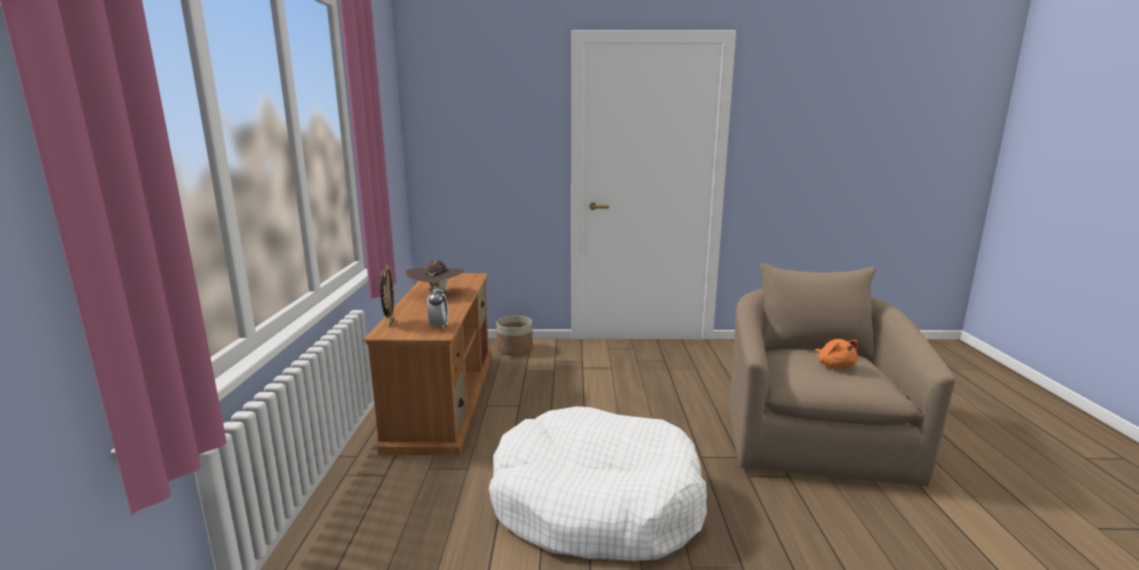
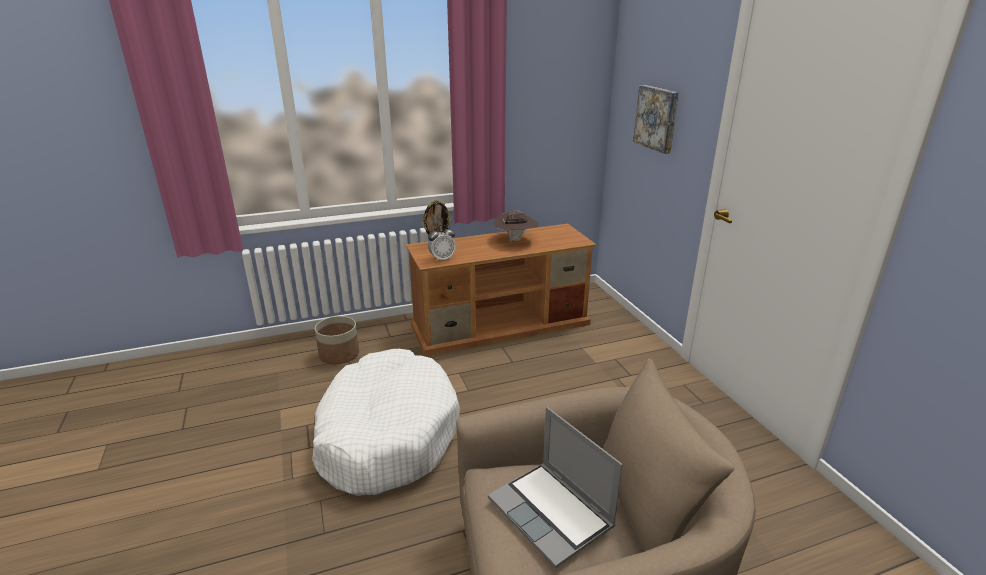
camera: 70 degrees right, 10 degrees up
planter [496,316,533,356] -> planter moved to [315,316,359,365]
orange plush toy [814,339,858,369] -> laptop [488,407,623,569]
none -> picture [633,85,679,154]

